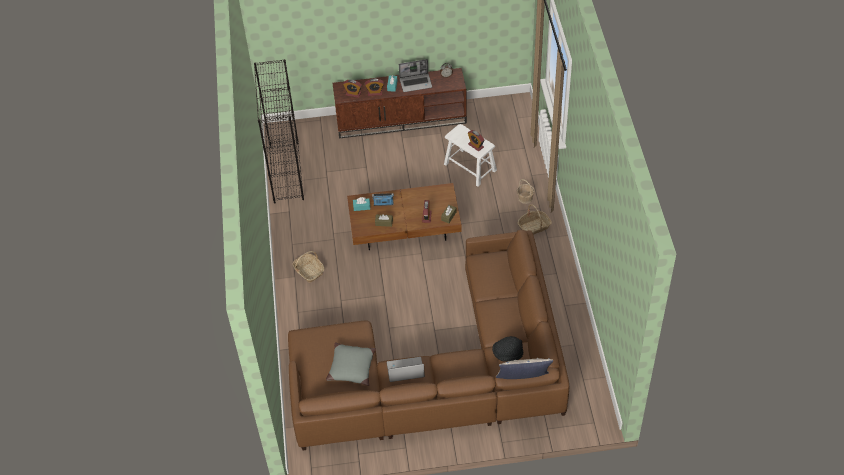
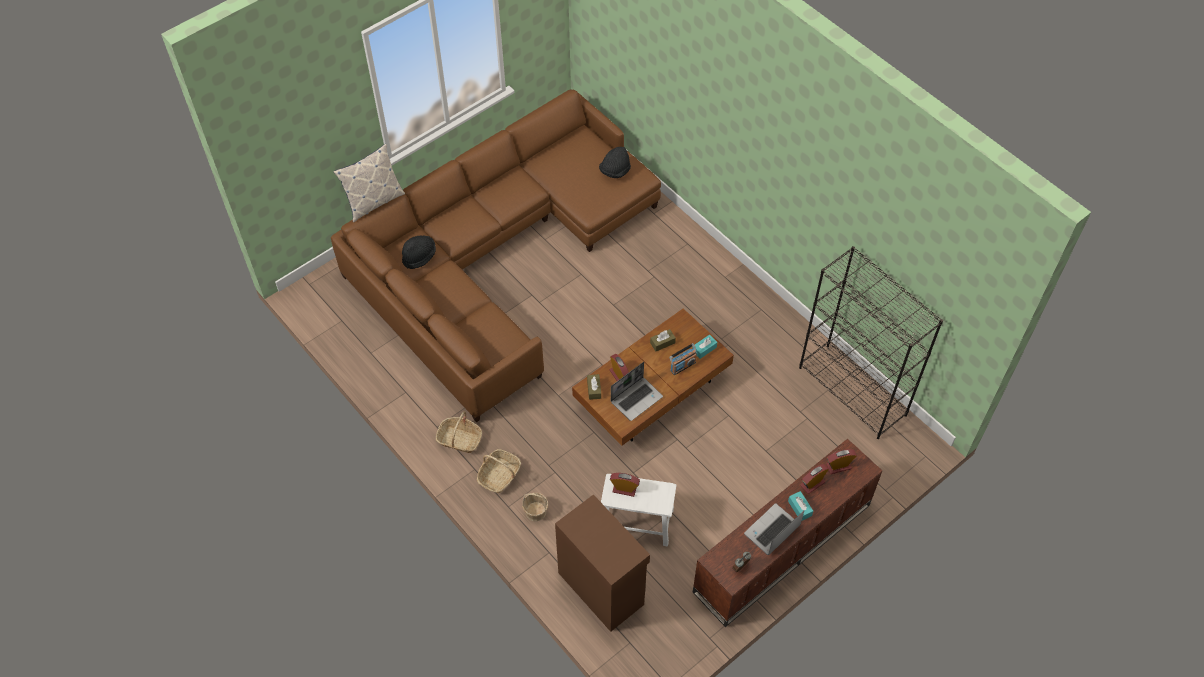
camera: 145 degrees right, 5 degrees up
basket [292,251,325,283] -> basket moved to [436,411,482,453]
grey pillow [326,342,376,386] -> none
laptop [387,357,425,382] -> laptop moved to [611,362,663,421]
none -> brown cabinet [555,494,650,632]
none -> black hat [599,147,631,178]

